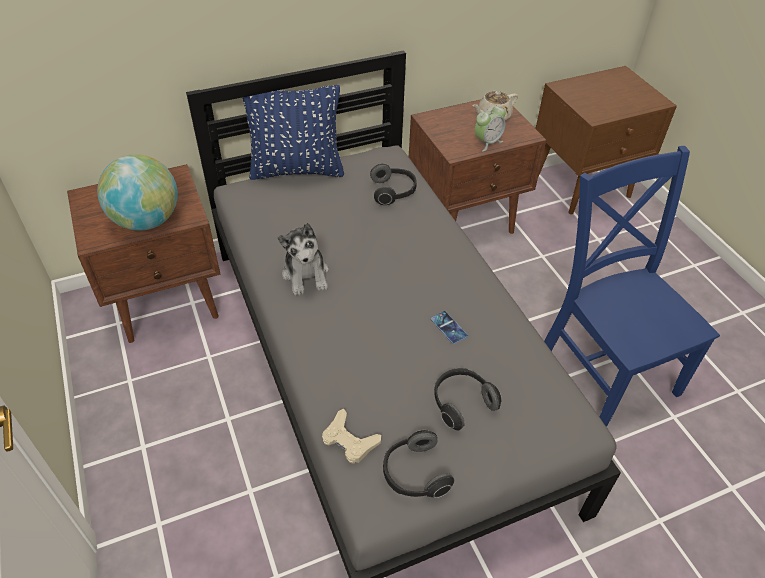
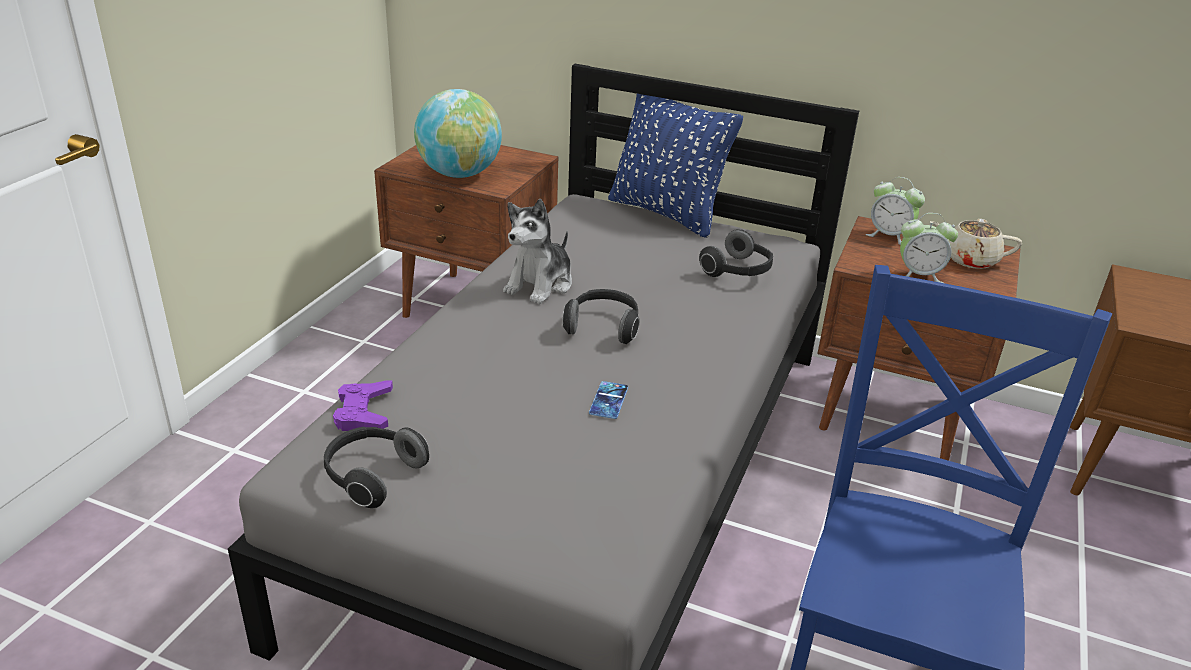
camera: 45 degrees right, 15 degrees down
beige game controller [322,409,381,464] -> purple game controller [333,381,393,431]
headphones [434,368,502,431] -> headphones moved to [563,289,640,344]
none -> alarm clock [866,177,925,245]

